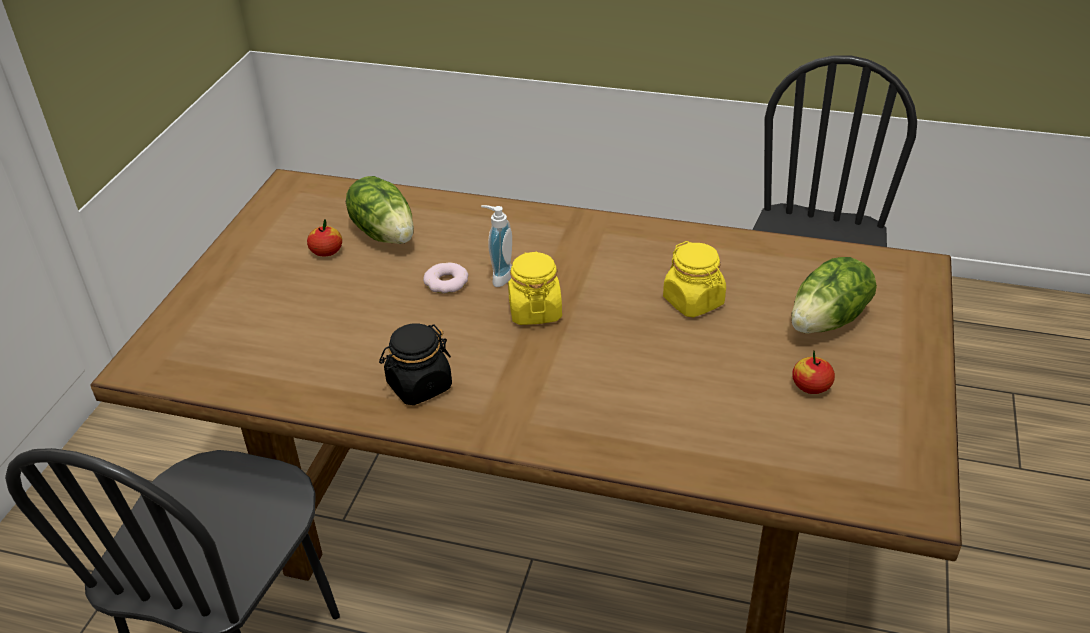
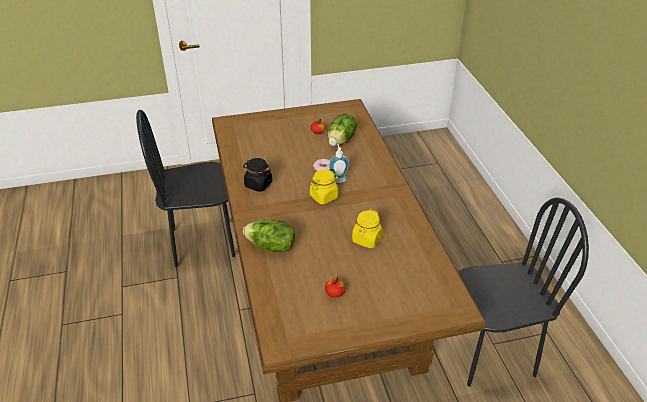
camera: 60 degrees right, 0 degrees up
lettuce [791,257,877,334] -> lettuce moved to [243,219,295,252]

